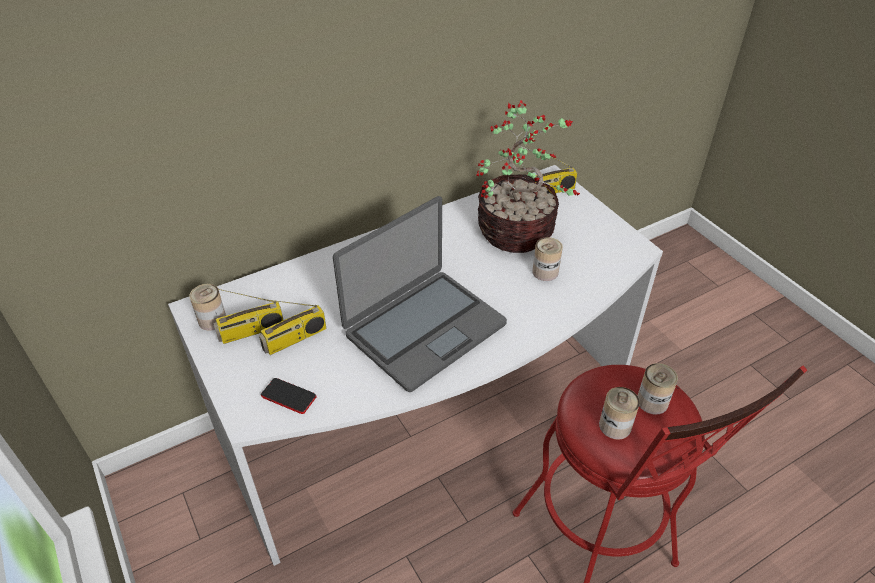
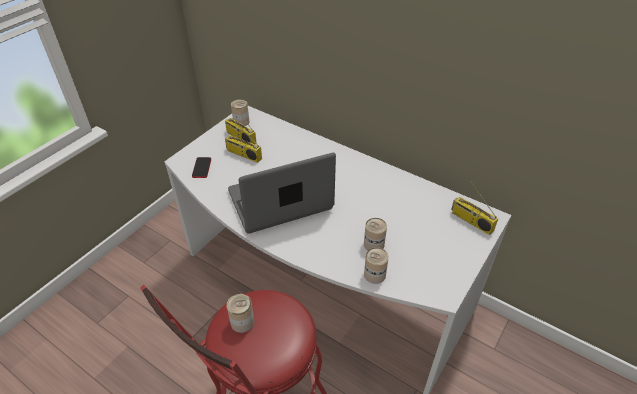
camera: 65 degrees right, 0 degrees up
laptop [333,196,507,392] -> laptop turned 135 degrees clockwise [228,152,336,234]
potted plant [476,100,580,253] -> none
can [637,363,678,415] -> can moved to [364,247,389,284]

